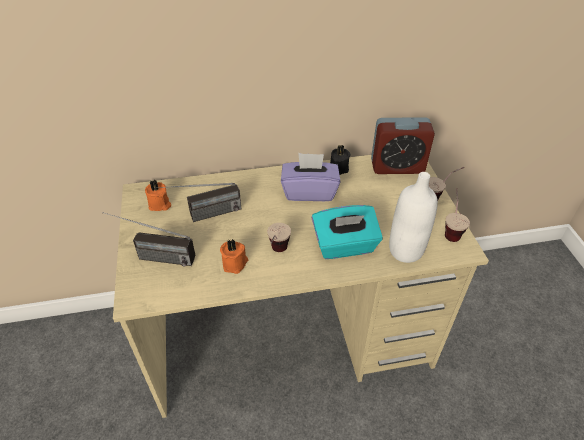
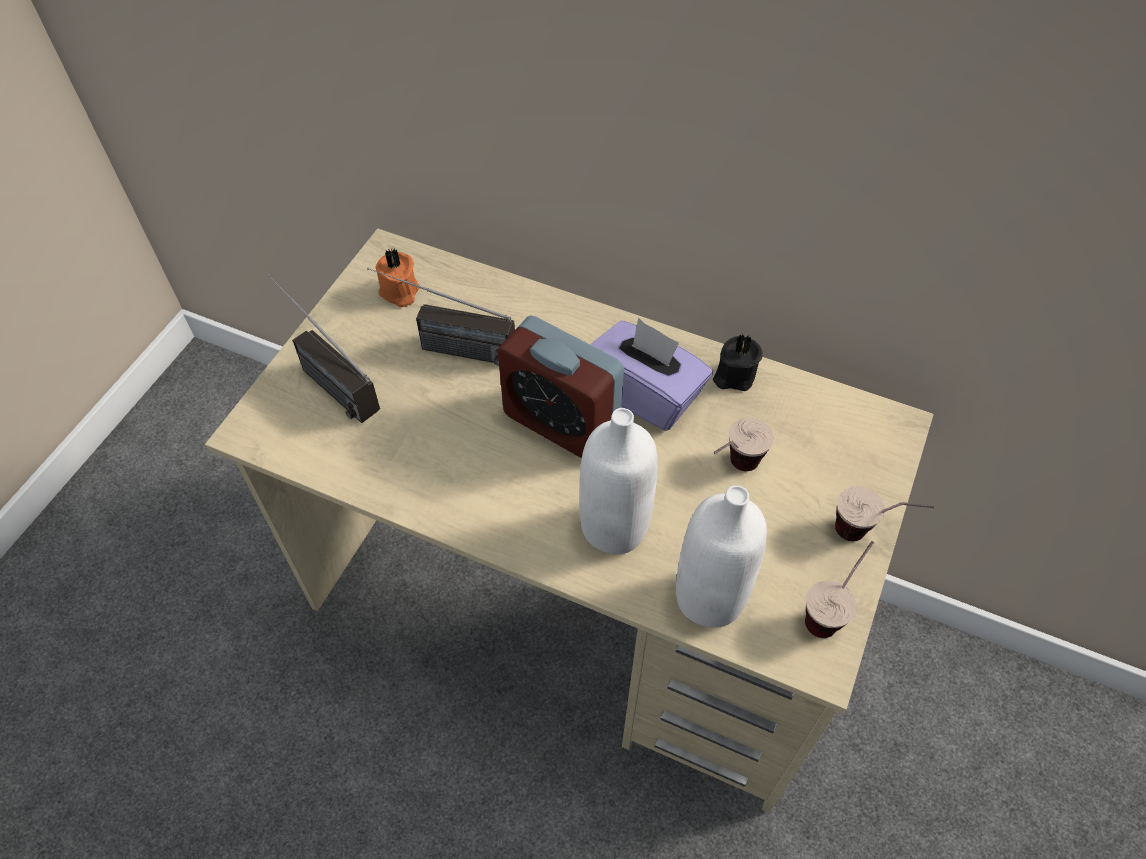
camera: 35 degrees right, 10 degrees up
orange candle [220,239,248,274] -> none
cup [267,223,291,252] -> cup moved to [714,417,774,471]
turquoise tissue box [312,205,383,259] -> white bottle [579,408,657,554]
alarm clock [371,117,435,174] -> alarm clock moved to [498,315,624,458]

